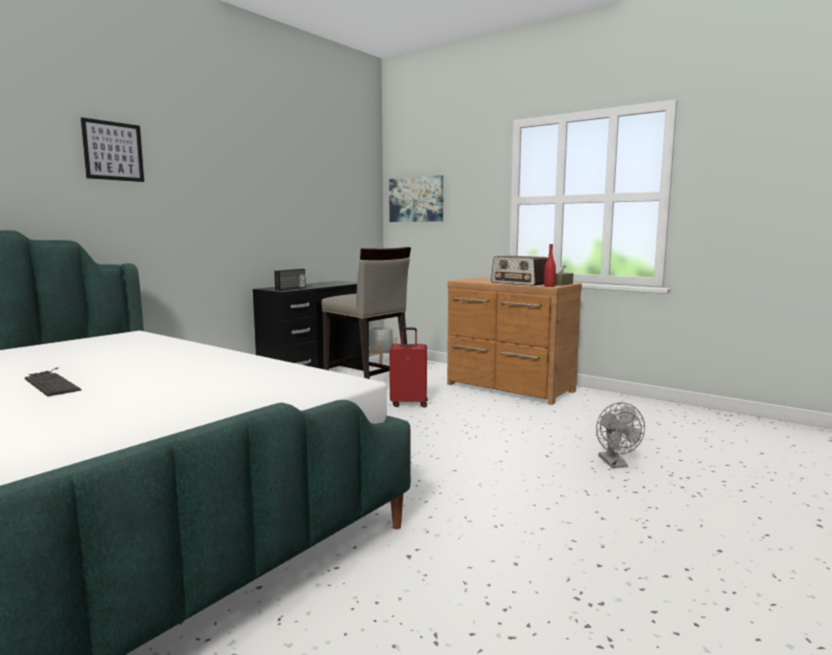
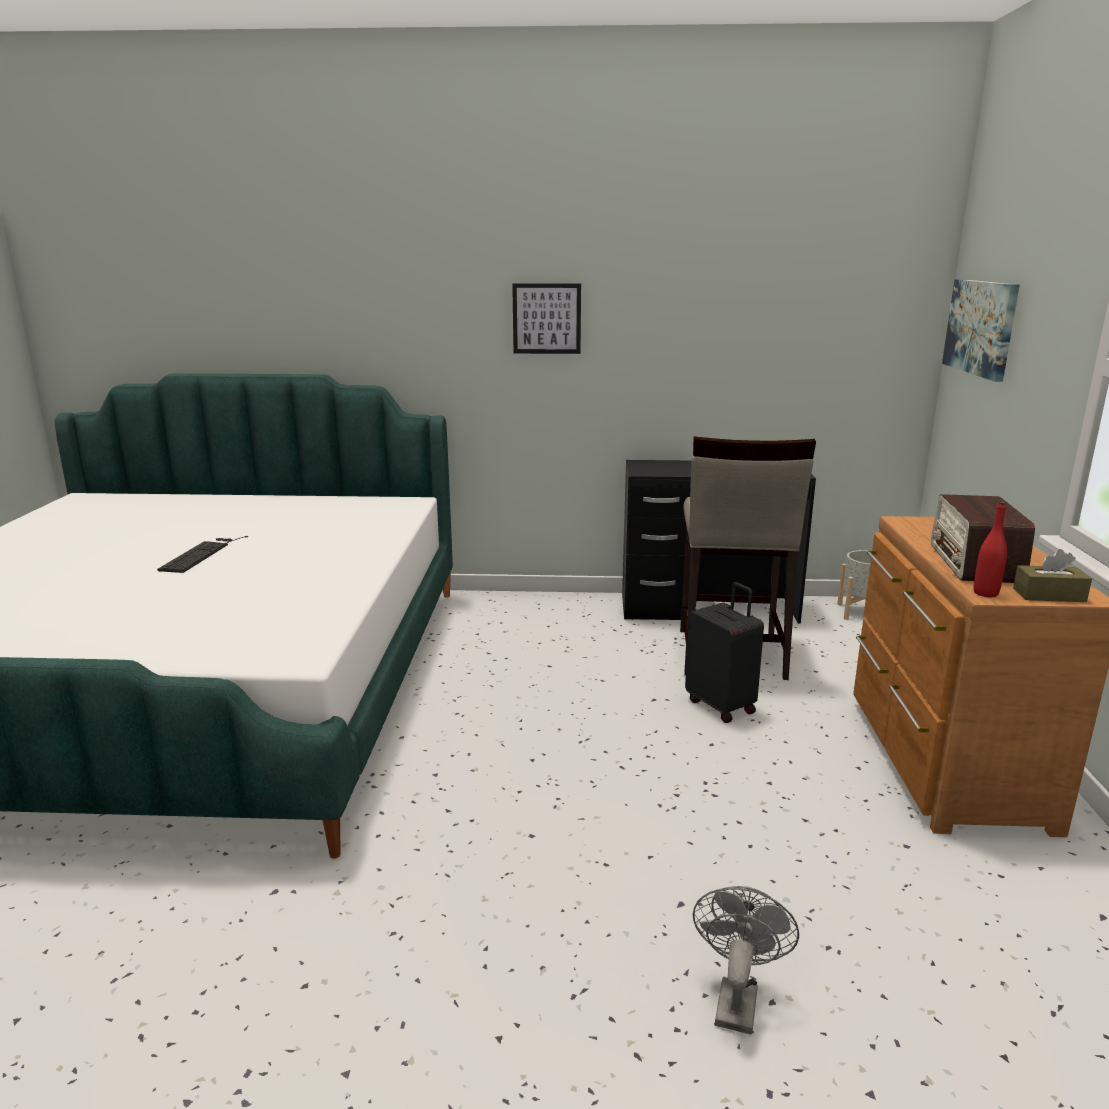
camera: 55 degrees right, 10 degrees up
picture [81,117,144,182] -> picture moved to [512,283,581,354]
radio [274,269,306,291] -> none
red suitcase [389,328,428,407] -> black suitcase [685,582,764,723]
grey fan [596,402,645,468] -> grey fan turned 150 degrees clockwise [693,886,799,1035]

